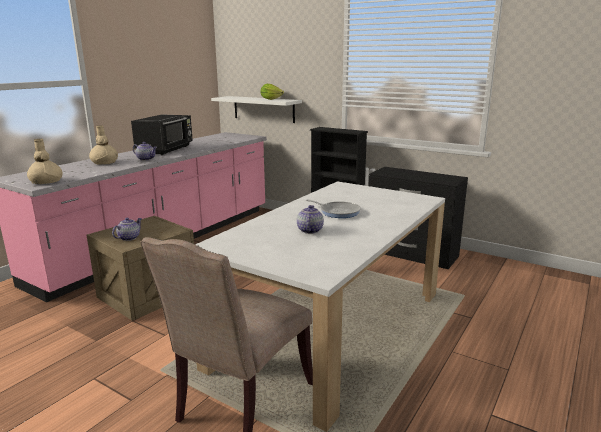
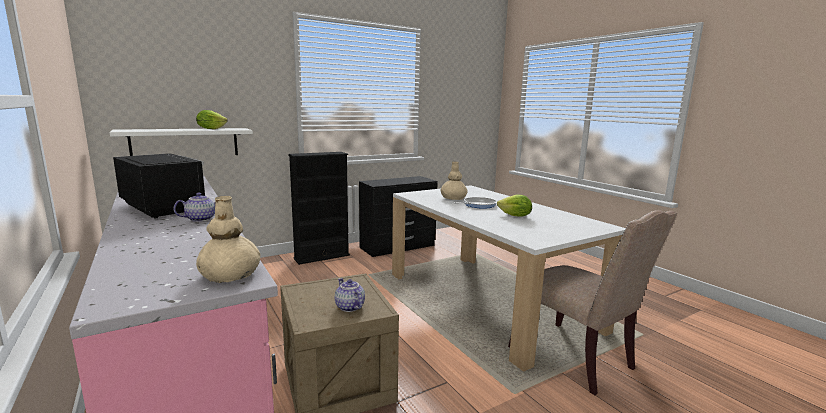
camera: 65 degrees left, 5 degrees down
beige vase [89,126,118,165] -> beige vase moved to [441,162,468,200]
teapot [297,205,324,234] -> lettuce [497,195,532,217]

